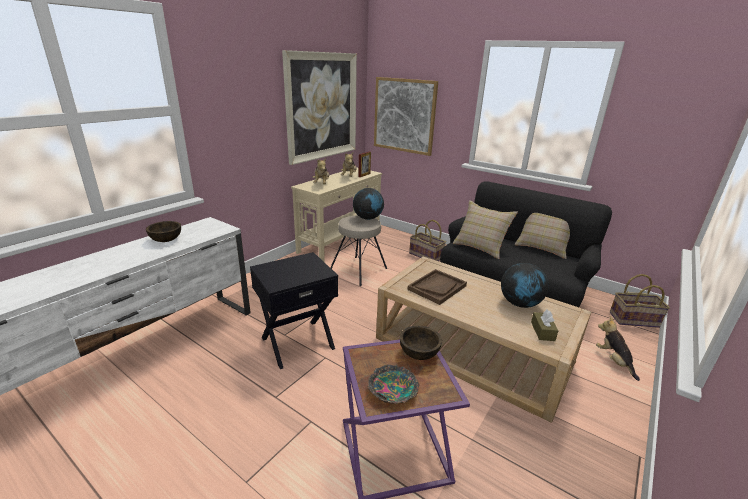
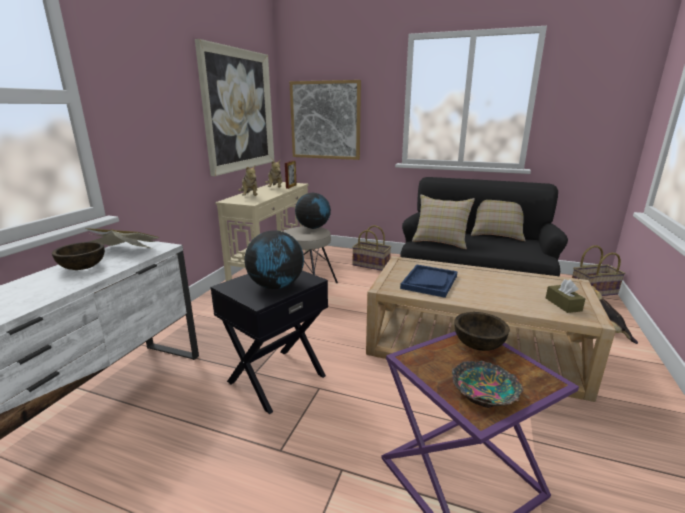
camera: 15 degrees left, 5 degrees down
brown tray [407,269,467,305] -> blue tray [400,265,457,298]
globe [501,263,548,308] -> globe moved to [244,231,304,289]
none -> book [85,228,160,249]

